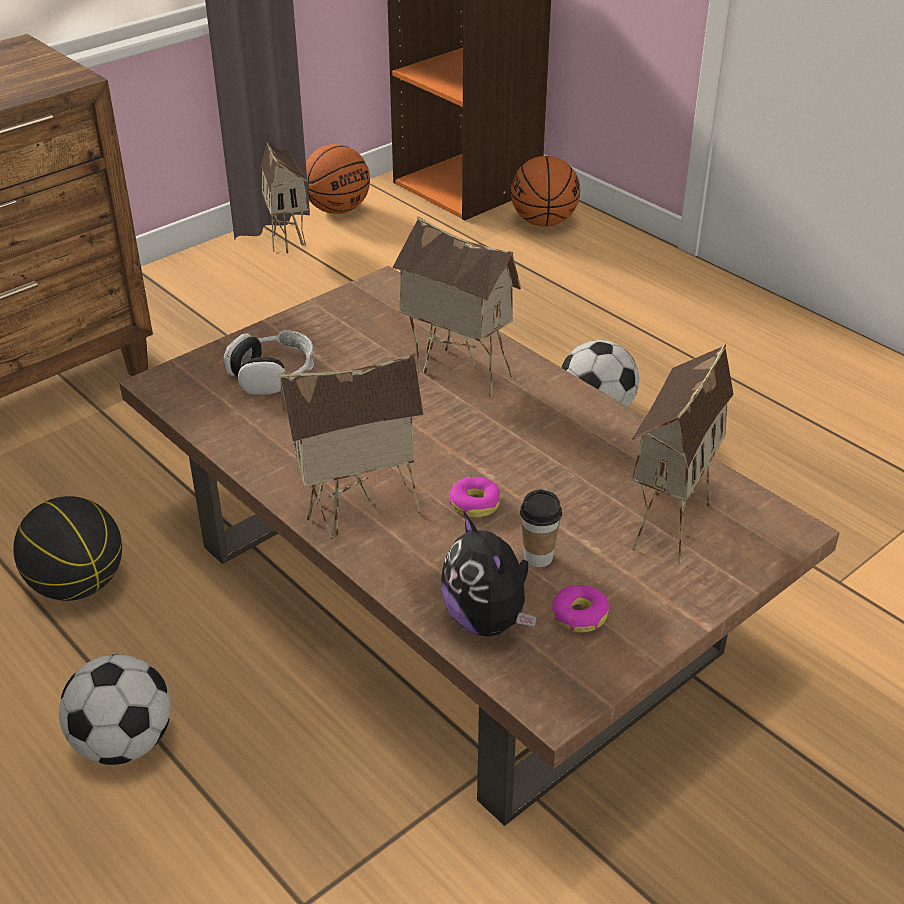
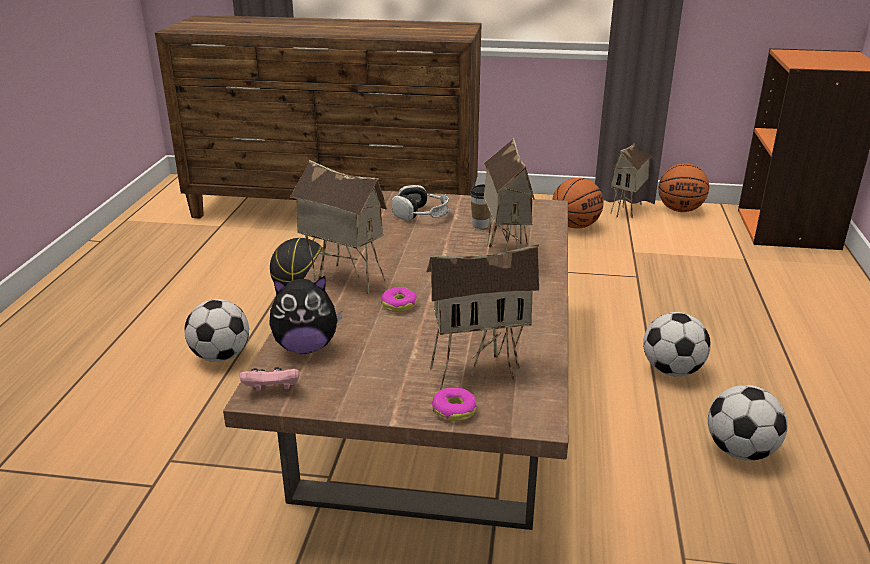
camera: 50 degrees right, 10 degrees down
plush toy [441,511,537,637] -> plush toy turned 120 degrees counterclockwise [269,276,342,354]
basketball [511,156,580,227] -> basketball moved to [552,178,604,229]
cup [520,490,562,567] -> cup moved to [470,184,490,229]
donut [552,585,609,633] -> donut moved to [432,388,476,422]
none -> pink game controller [240,367,300,391]
none -> football [708,385,788,461]

